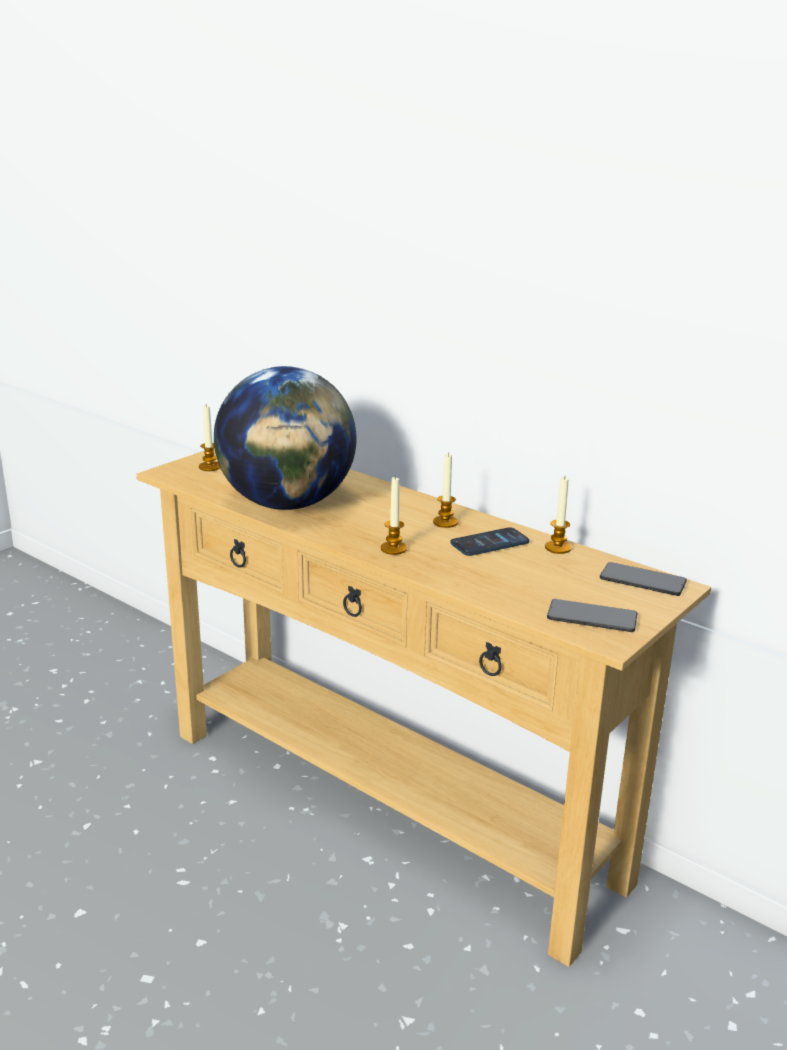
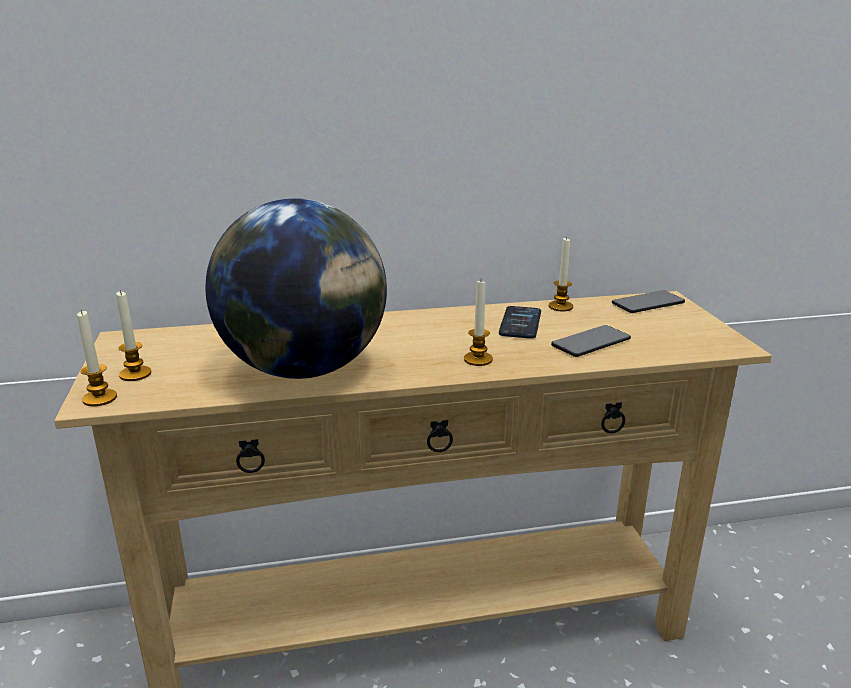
camera: 50 degrees left, 0 degrees up
candle [433,453,458,528] -> candle moved to [77,310,117,407]
phone [547,599,637,632] -> phone moved to [551,325,631,357]

